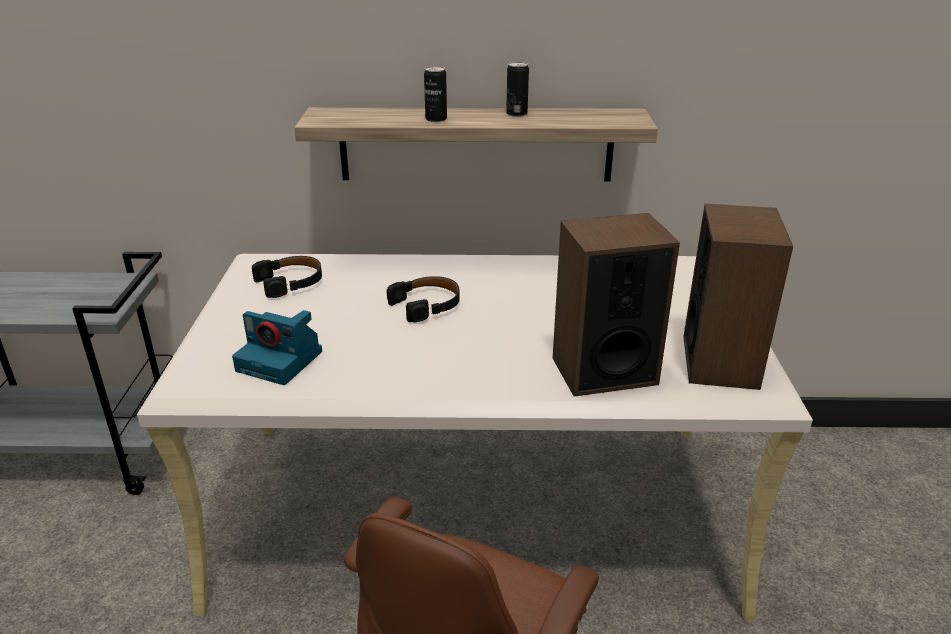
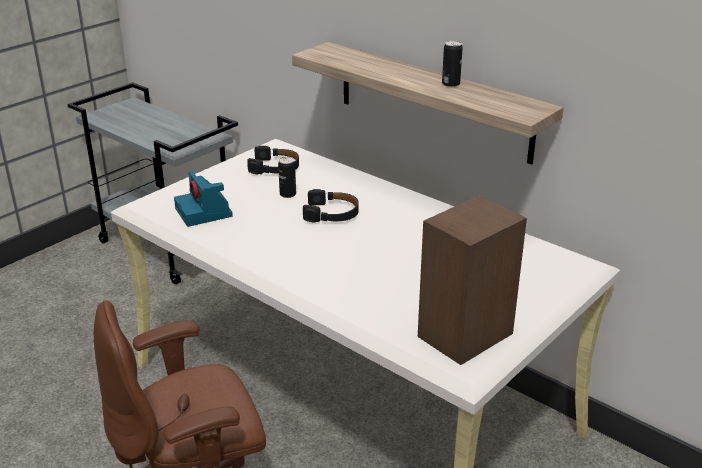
camera: 40 degrees right, 0 degrees up
can [424,66,447,122] -> can moved to [278,157,296,198]
speaker [553,213,680,397] -> none

